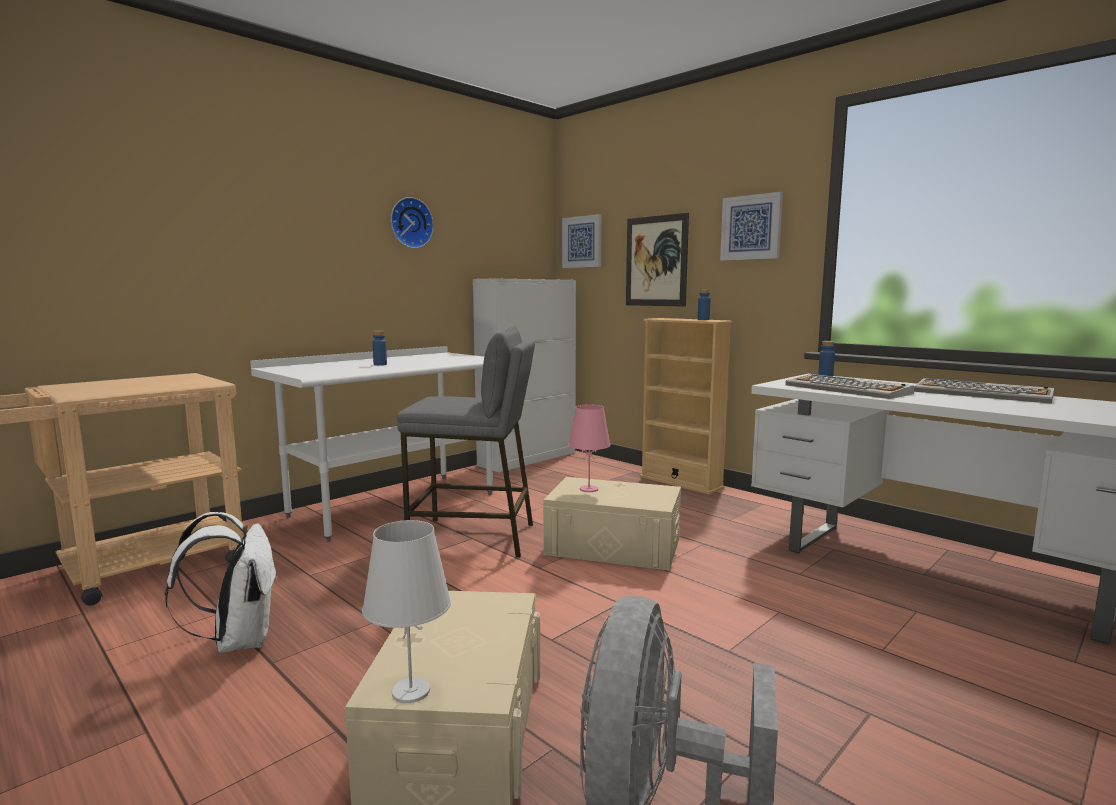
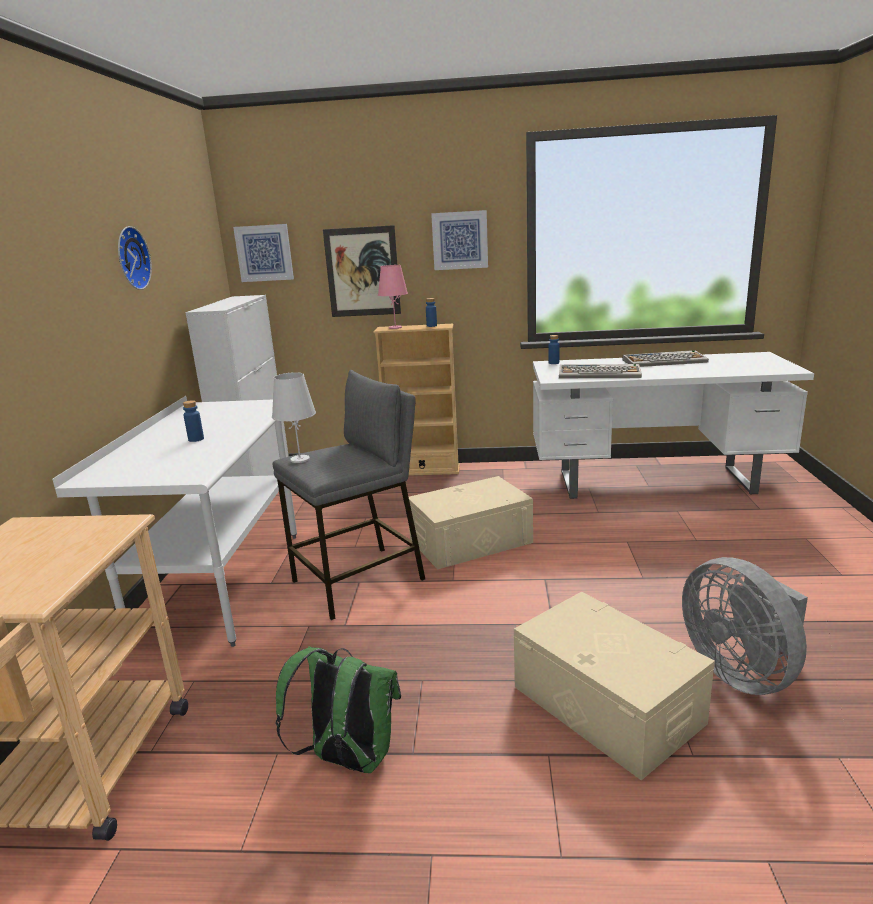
camera: 40 degrees left, 10 degrees up
white backpack [165,512,278,653] -> green backpack [276,646,401,773]
white table lamp [362,520,451,703] -> white table lamp moved to [272,372,316,463]
pink table lamp [568,404,611,492] -> pink table lamp moved to [378,265,408,329]

